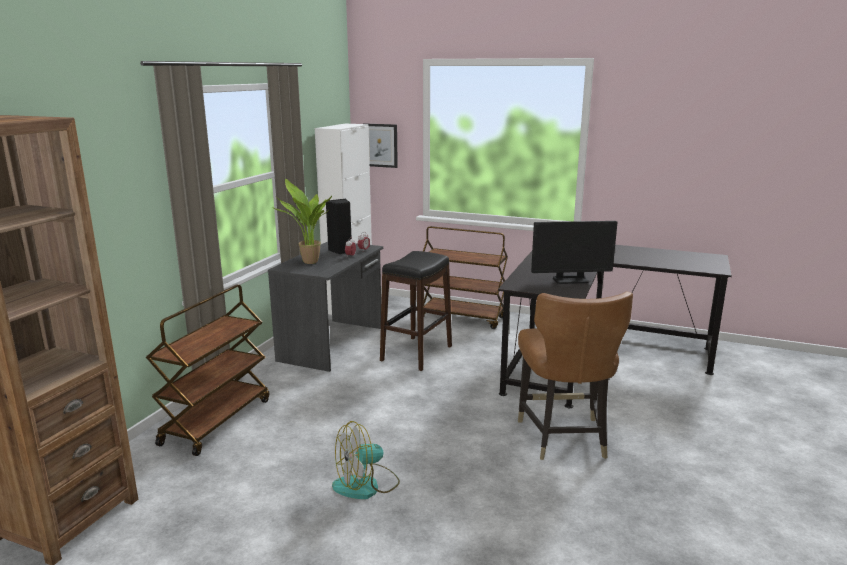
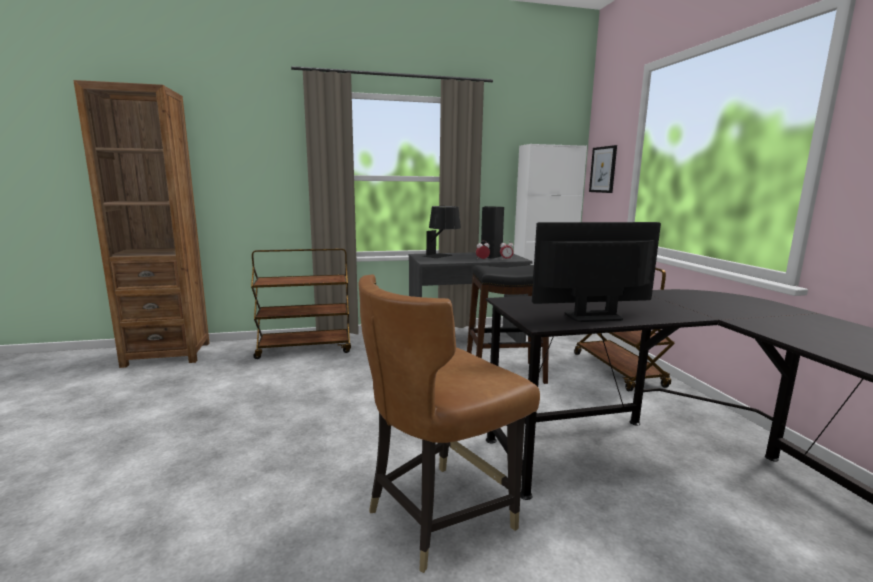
camera: 55 degrees right, 5 degrees down
potted plant [271,179,332,264] -> black table lamp [423,206,461,258]
fan [332,421,400,499] -> none
monitor [531,221,617,284] -> monitor turned 120 degrees clockwise [532,222,661,322]

